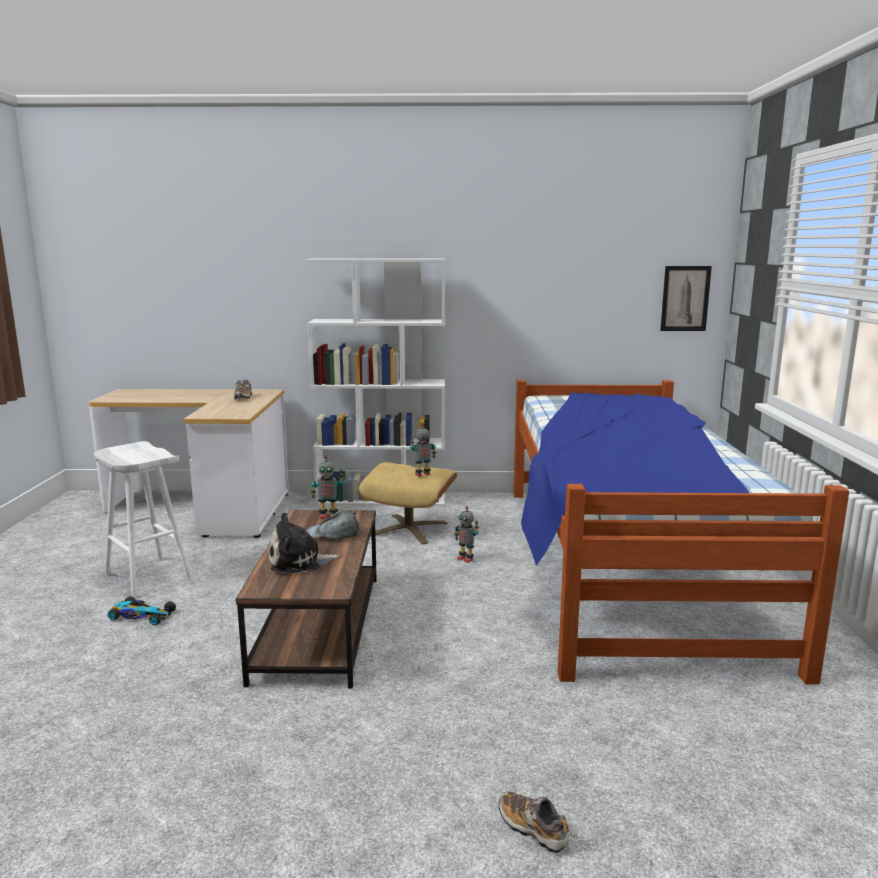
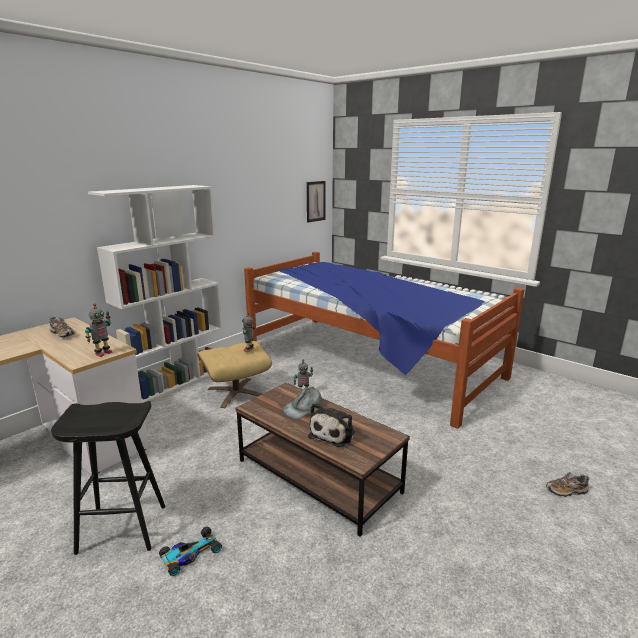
camera: 50 degrees left, 5 degrees up
white stool [94,441,192,598] -> black stool [51,401,165,555]
toy robot [311,456,343,519] -> toy robot moved to [85,303,112,357]

